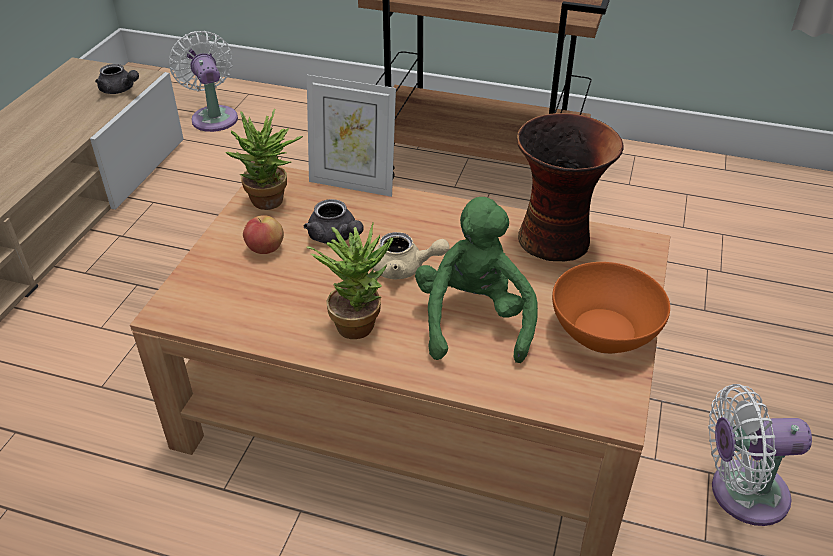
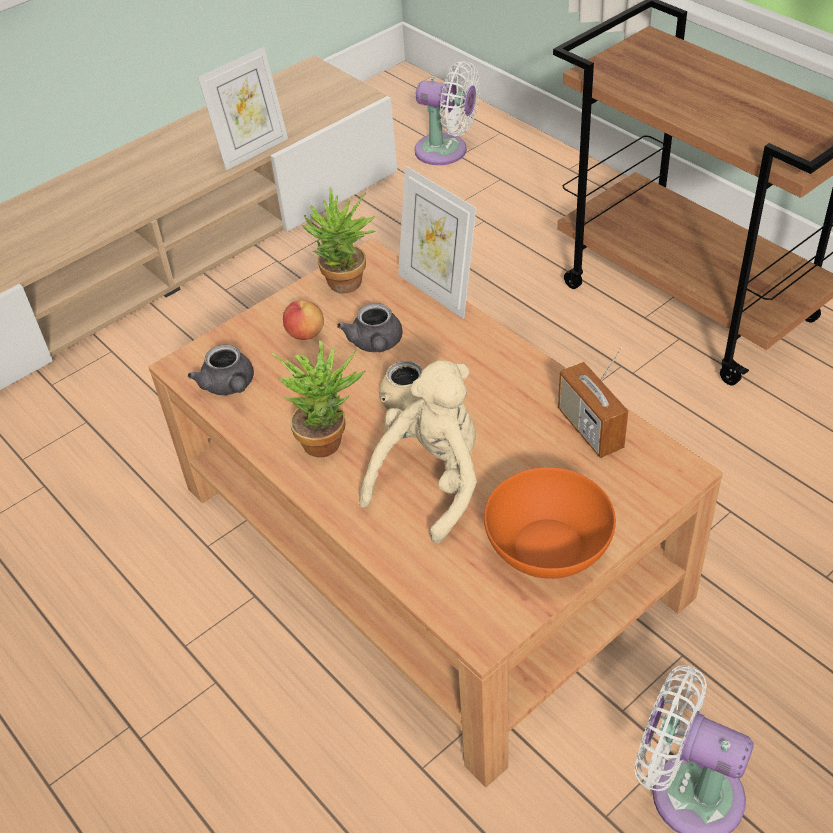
camera: 35 degrees right, 5 degrees up
grey teapot [95,64,139,94] -> grey teapot moved to [188,345,254,395]
white fan [169,31,238,132] -> white fan turned 105 degrees clockwise [414,61,480,165]
green plush toy [415,197,538,363] -> beige plush toy [359,360,477,543]
vase [517,113,624,262] -> radio [558,347,628,458]
none -> picture frame [198,47,288,170]

